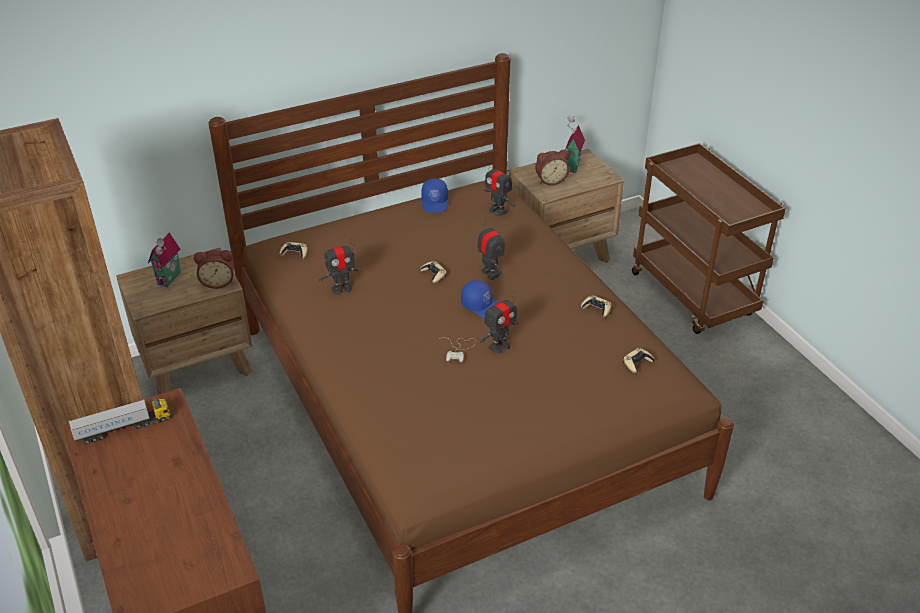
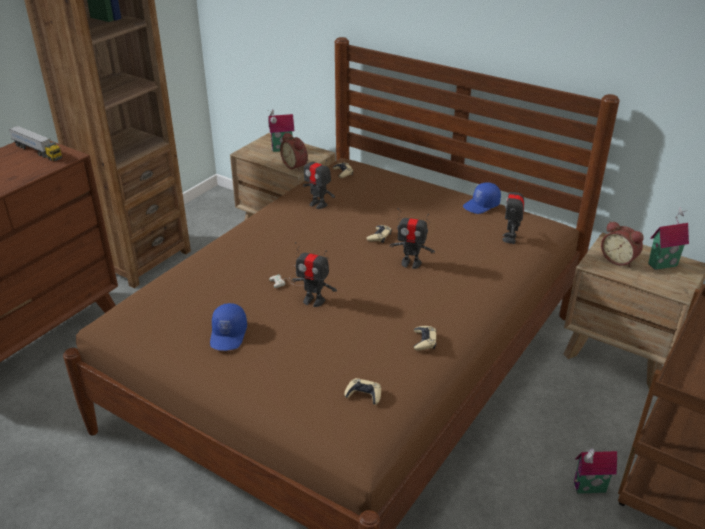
camera: 60 degrees right, 5 degrees down
blue cap [461,280,498,318] -> blue cap moved to [210,303,247,351]
toy robot [477,218,504,280] -> toy robot turned 75 degrees clockwise [390,208,435,269]
none -> toy house [573,448,617,494]

